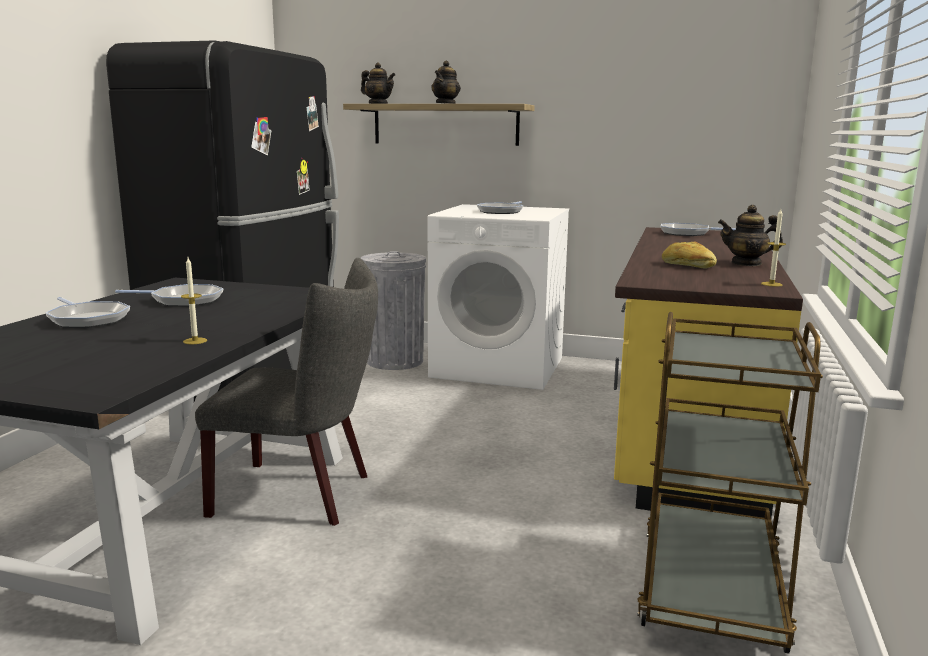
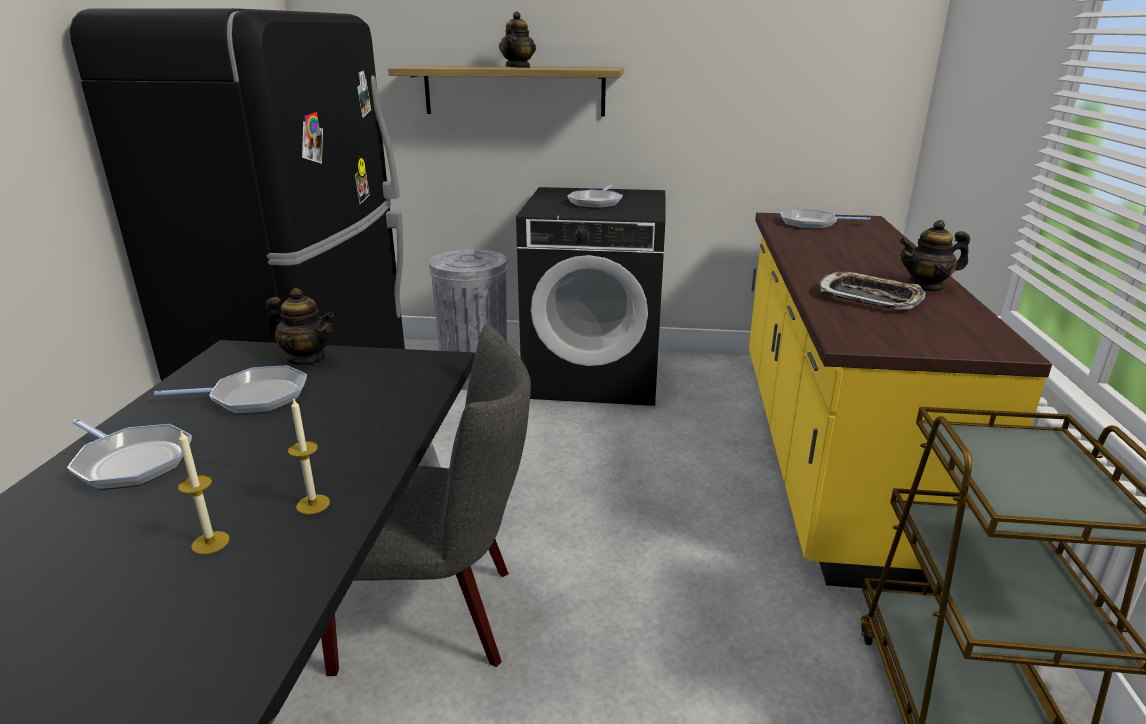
camera: 10 degrees left, 10 degrees up
teapot [361,63,395,104] -> teapot moved to [266,288,334,365]
white washing machine [428,204,569,390] -> black washing machine [516,187,666,406]
bread [662,241,717,269] -> tray [820,271,925,309]
candle [761,209,786,287] -> candle moved to [178,431,230,555]

